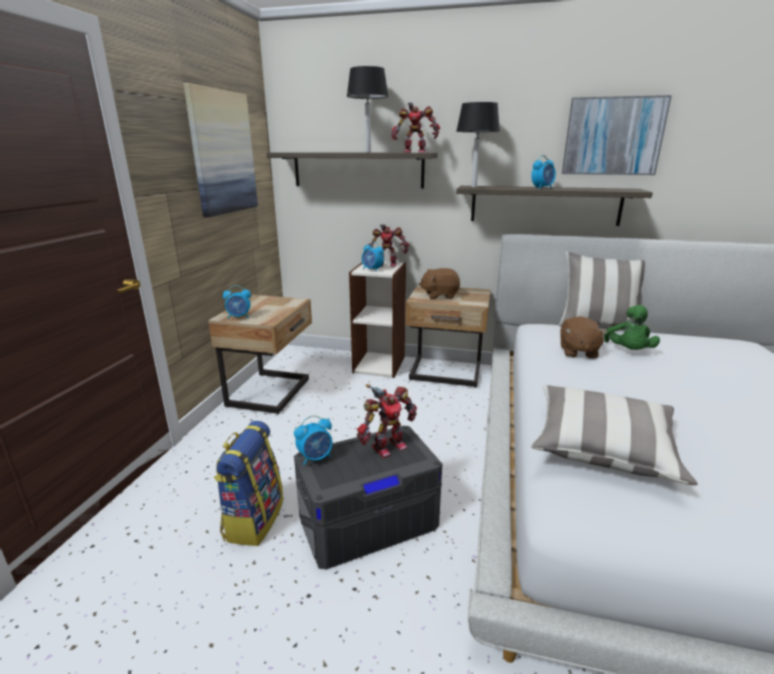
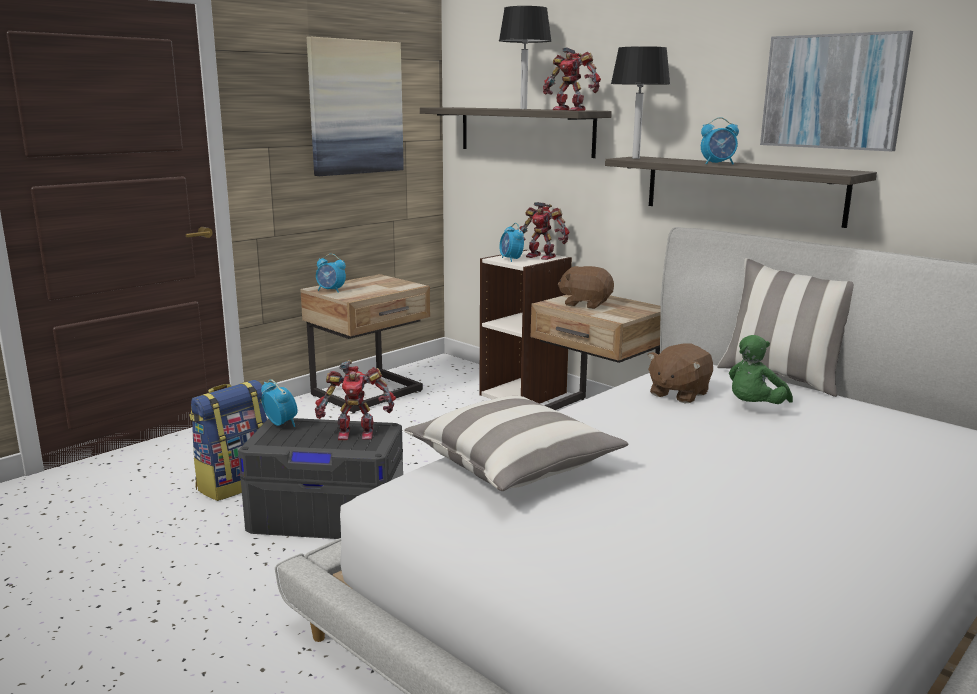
camera: 30 degrees right, 5 degrees down
alarm clock [294,415,332,466] -> alarm clock turned 135 degrees counterclockwise [261,379,297,427]

